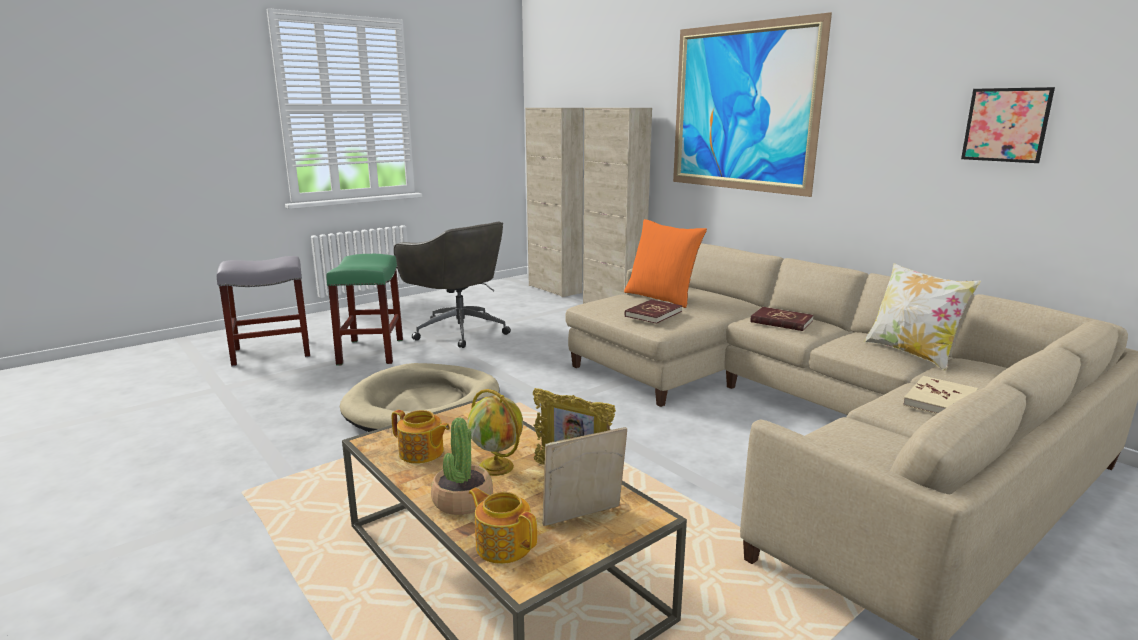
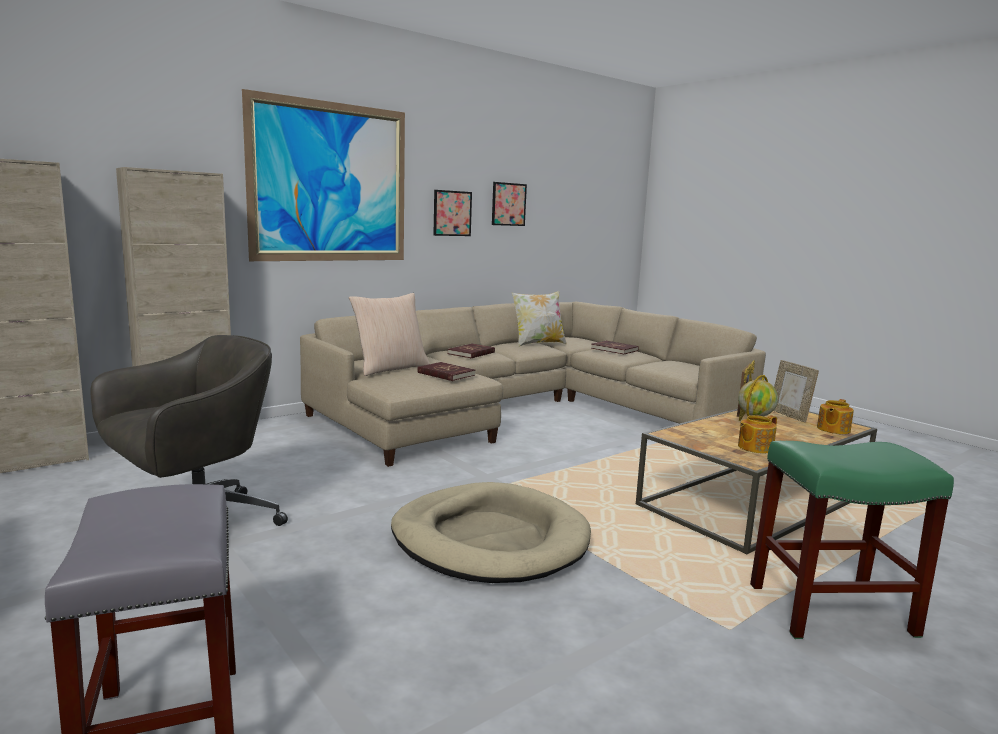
camera: 90 degrees left, 5 degrees down
green stool [326,254,403,365] -> green stool moved to [750,441,954,639]
teapot [391,410,450,464] -> teapot turned 150 degrees counterclockwise [738,415,777,454]
potted plant [431,417,493,515] -> none
orange pillow [624,219,707,308] -> beige pillow [349,293,430,376]
beige book [903,376,978,414] -> red book [591,341,639,354]
none -> picture [433,190,472,236]

